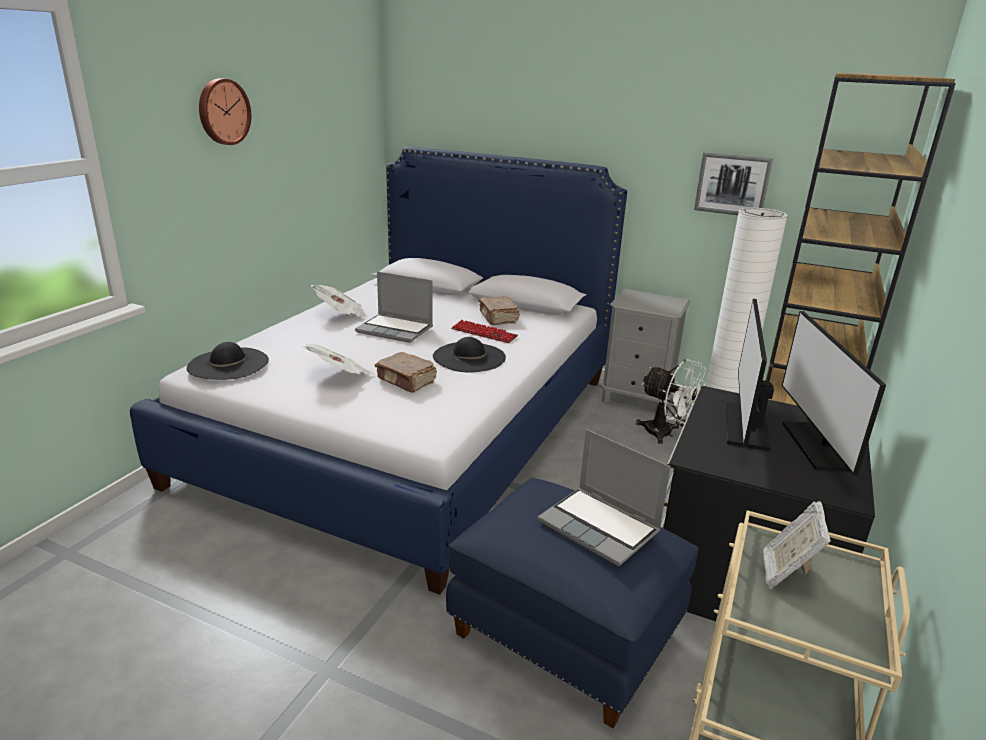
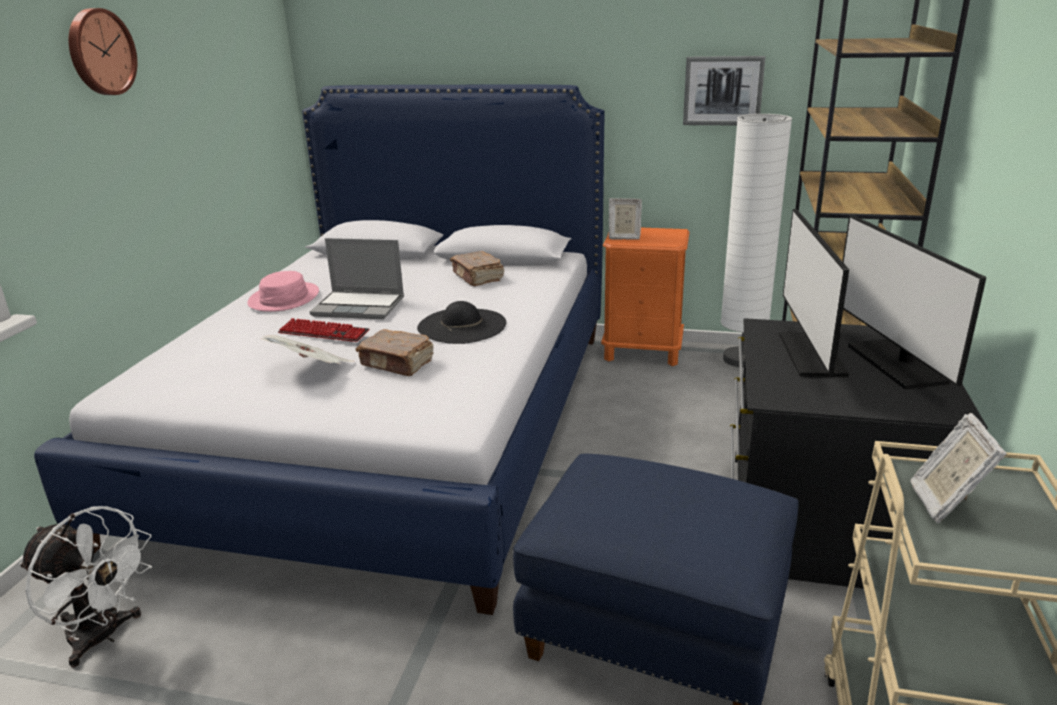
camera: 10 degrees left, 0 degrees up
black hat [187,342,269,380] -> none
newspaper [311,285,368,318] -> pink hat [247,271,319,312]
keyboard [451,320,518,343] -> keyboard moved to [278,318,369,342]
laptop [538,429,671,566] -> none
grey nightstand [600,289,690,413] -> orange nightstand [601,228,690,366]
white fan [636,359,706,444] -> white fan moved to [20,506,152,667]
none -> picture frame [609,198,642,240]

